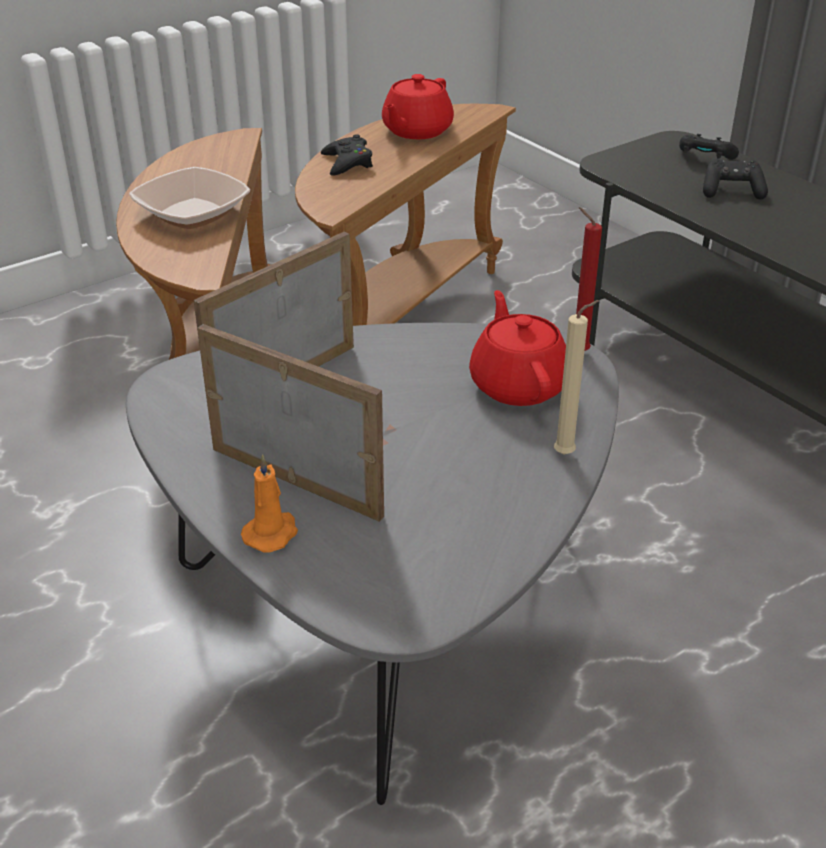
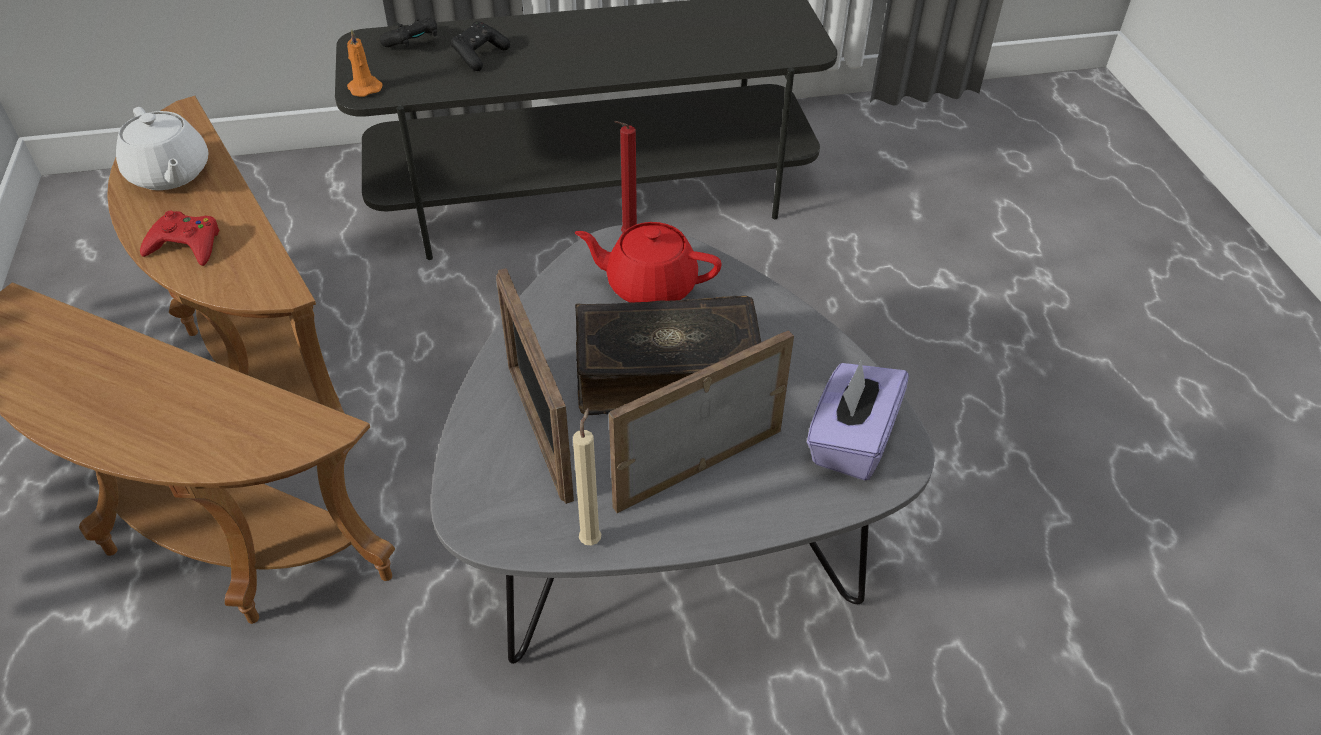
camera: 65 degrees left, 10 degrees up
bowl [129,167,250,229] -> none
orange candle [241,454,298,553] -> orange candle moved to [347,29,383,97]
black game controller [321,134,373,176] -> red game controller [140,211,220,266]
red teapot [382,74,454,139] -> white teapot [116,107,208,190]
beige candle [554,300,600,455] -> beige candle moved to [573,408,601,545]
none -> book [575,296,761,415]
none -> purple tissue box [807,361,909,481]

